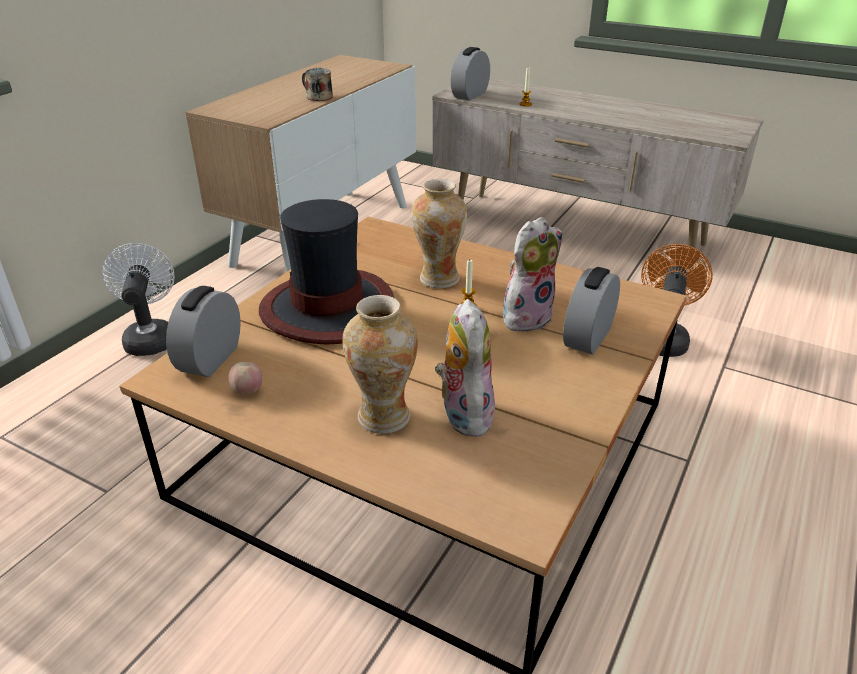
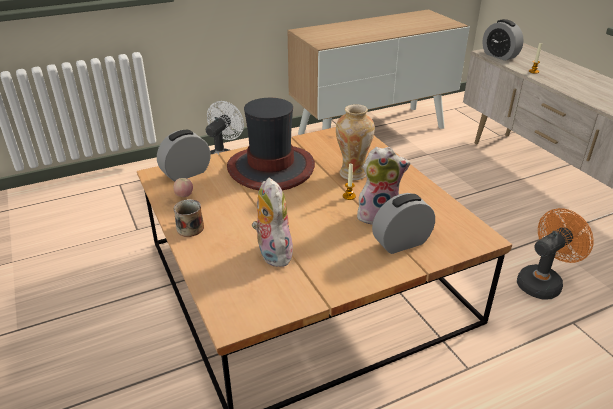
camera: 35 degrees right, 0 degrees up
mug [302,68,333,101] -> mug moved to [174,199,204,237]
vase [342,295,418,434] -> none
plush toy [435,299,495,437] -> plush toy turned 45 degrees counterclockwise [252,178,293,267]
alarm clock [451,47,490,100] -> alarm clock turned 105 degrees counterclockwise [482,19,524,61]

